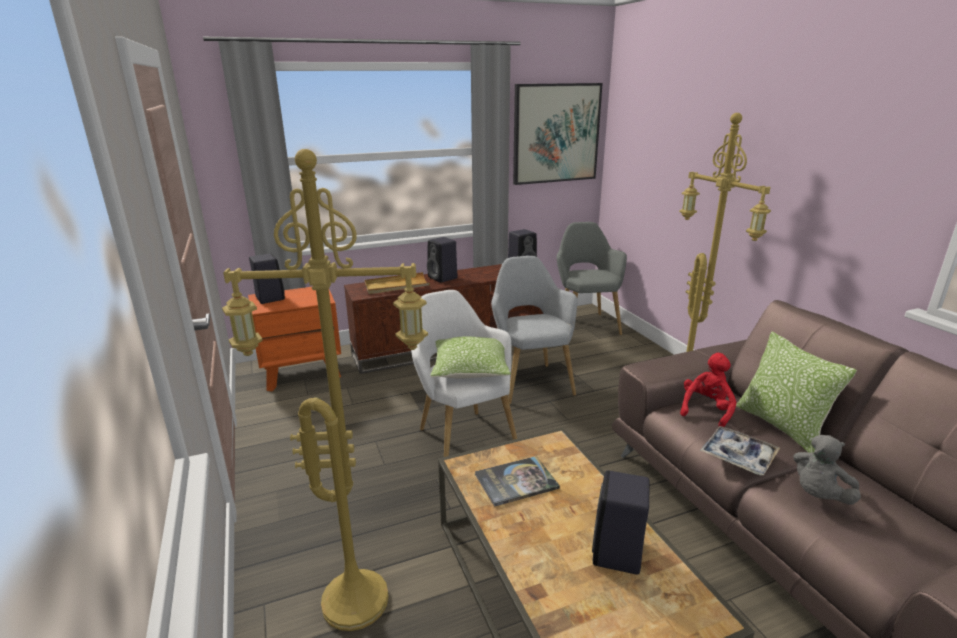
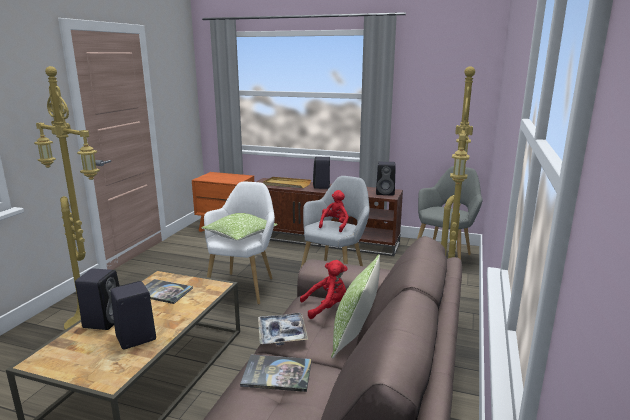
camera: 40 degrees right, 5 degrees down
black speaker [249,253,285,304] -> black speaker moved to [75,268,120,330]
picture [513,83,603,185] -> none
grey plush toy [793,435,861,505] -> book [240,355,312,392]
none -> red plush toy [319,190,349,232]

